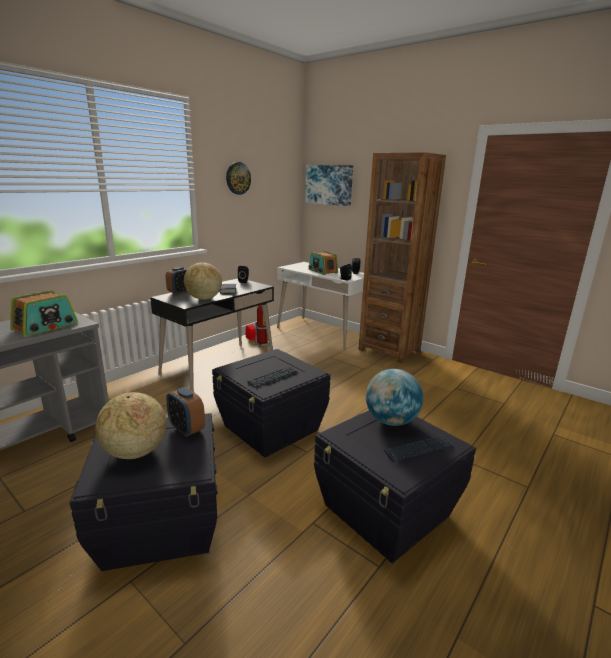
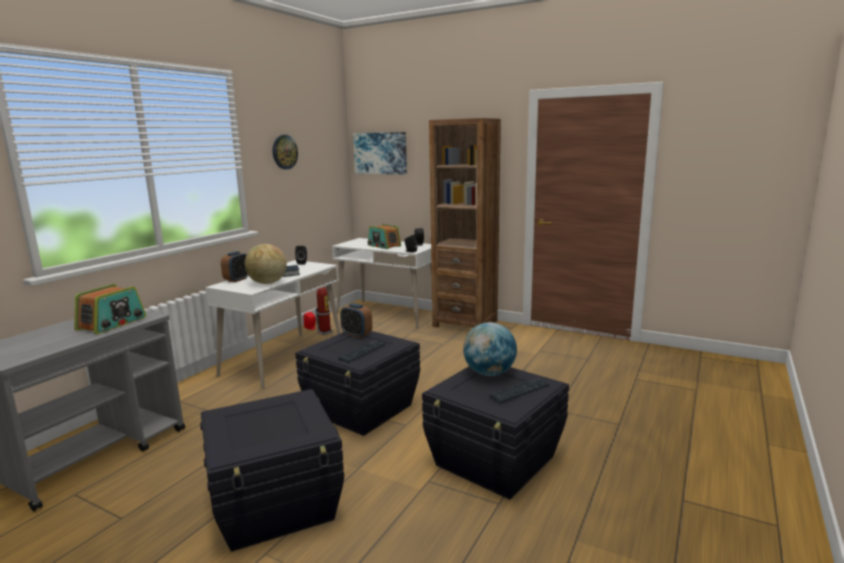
camera: 10 degrees left, 5 degrees down
globe [95,392,166,459] -> none
black desk [150,279,274,392] -> white desk [205,260,341,389]
alarm clock [166,387,205,437] -> alarm clock moved to [340,303,372,338]

